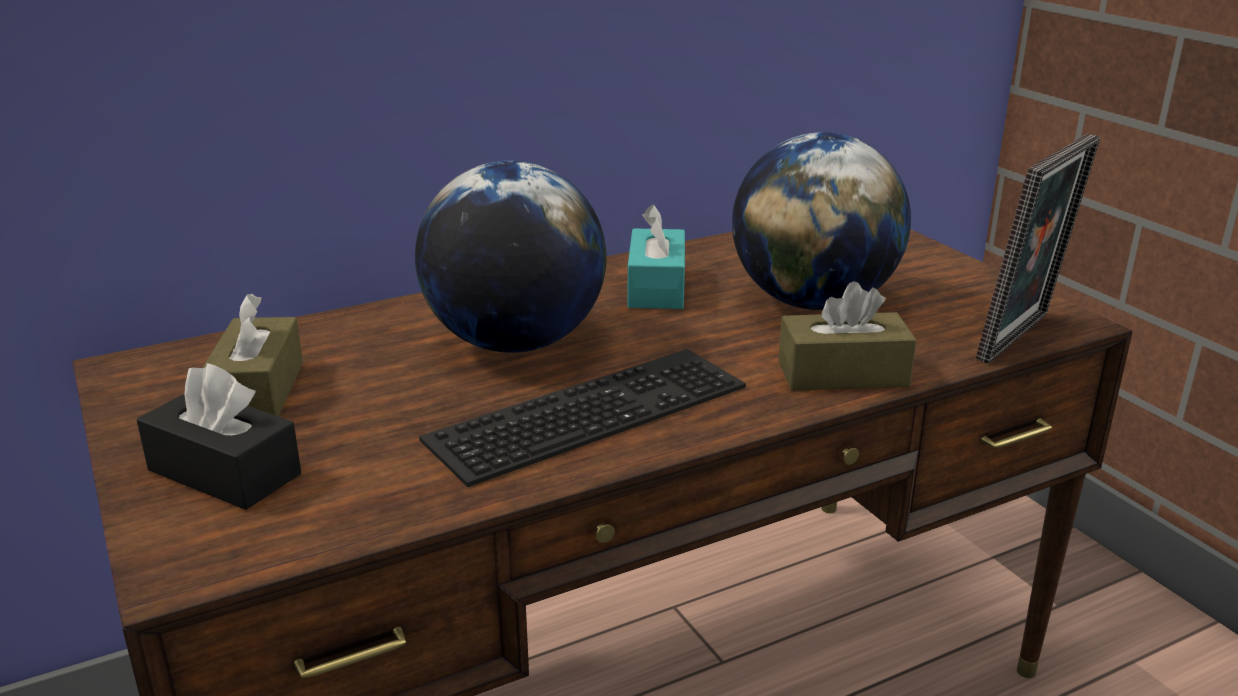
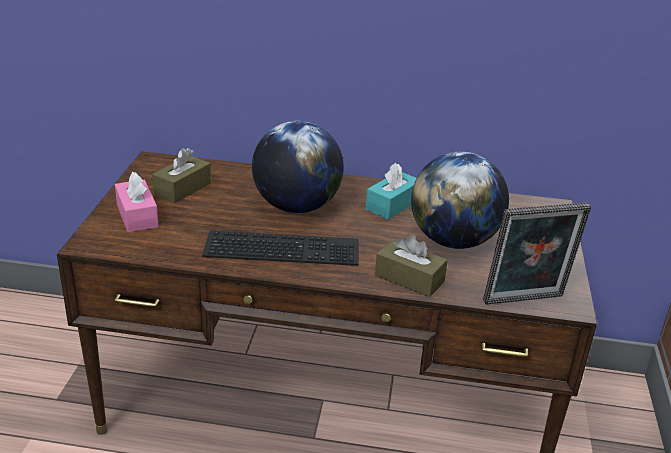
camera: 35 degrees right, 5 degrees up
black tissue box [137,364,301,510] -> pink tissue box [115,172,159,232]

